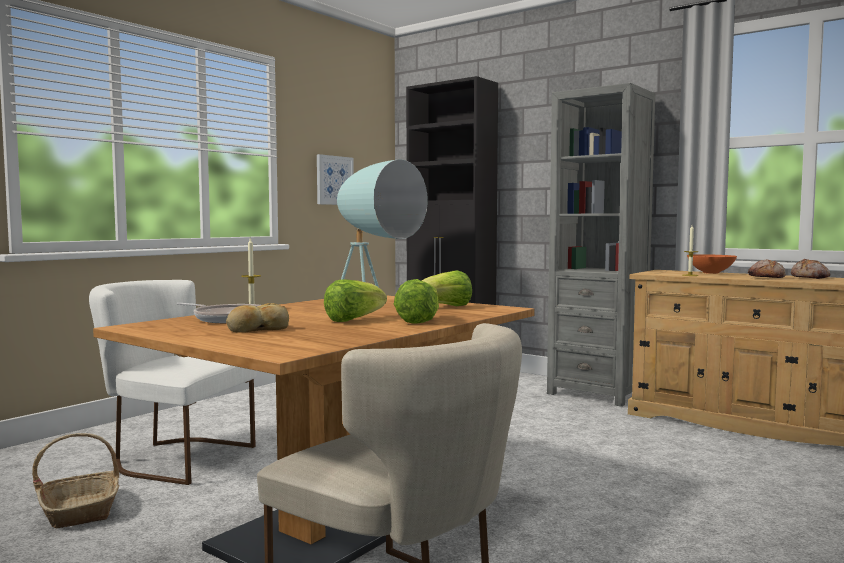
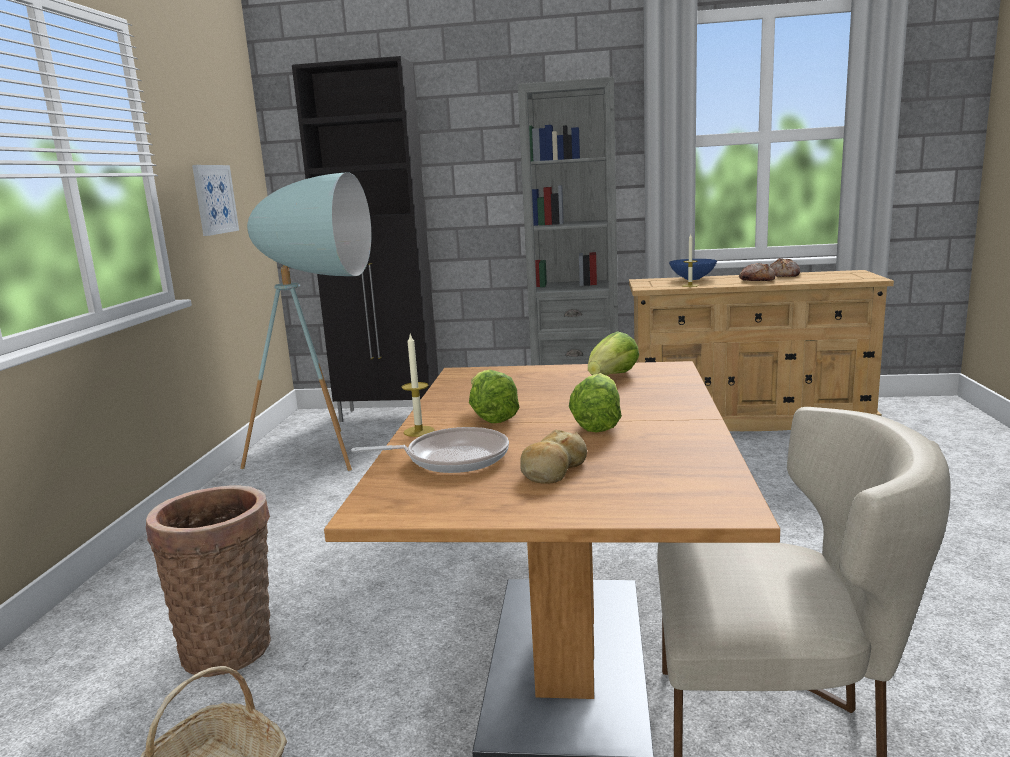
camera: 30 degrees left, 10 degrees up
white chair [89,280,256,485] -> basket [146,486,271,677]
lettuce [394,279,439,324] -> lettuce moved to [469,369,520,423]
orange bowl [687,254,737,274] -> blue bowl [669,259,717,280]

